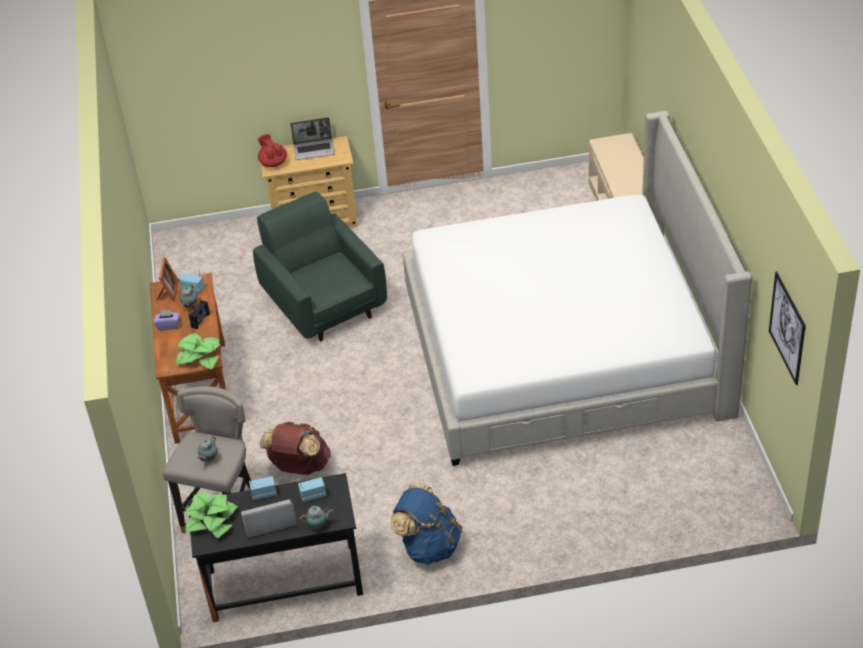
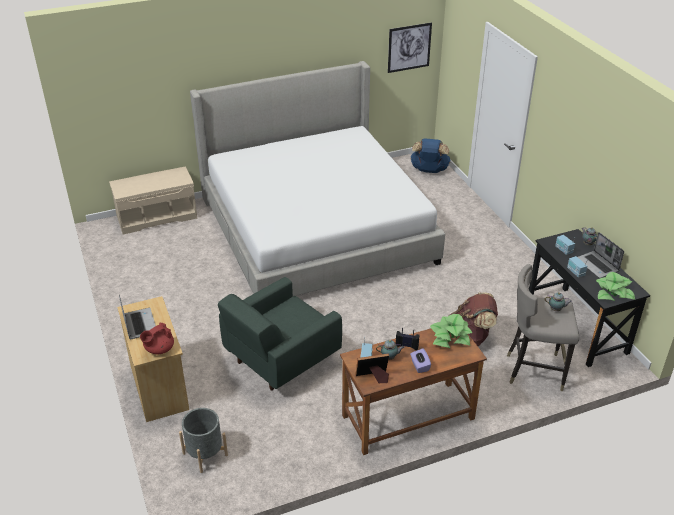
camera: 105 degrees left, 5 degrees down
blue backpack [390,484,462,565] -> blue backpack moved to [410,138,450,173]
none -> grey planter [179,408,228,473]

